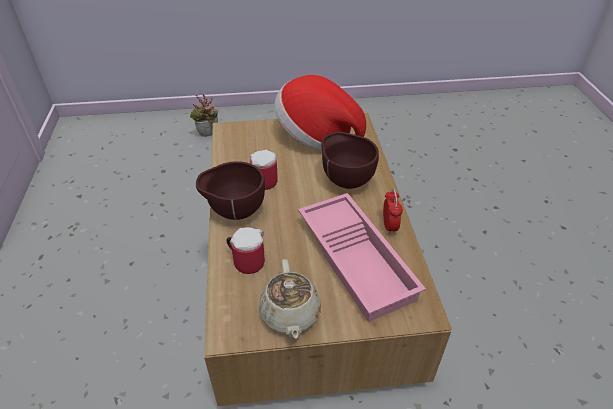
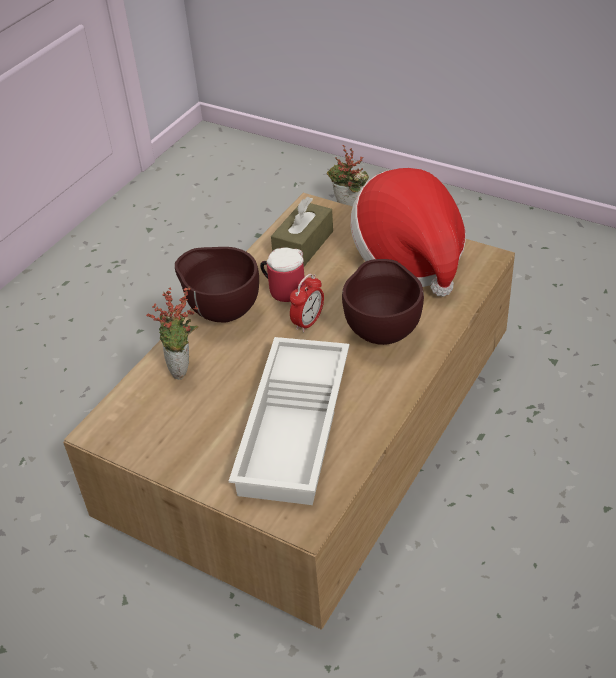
camera: 40 degrees right, 0 degrees up
mug [227,227,265,274] -> potted plant [146,287,198,380]
beige teapot [259,259,321,339] -> none
pink tray [298,193,426,322] -> white tray [229,337,349,505]
alarm clock [383,189,403,235] -> alarm clock moved to [290,274,324,333]
none -> brown tissue box [271,197,333,266]

